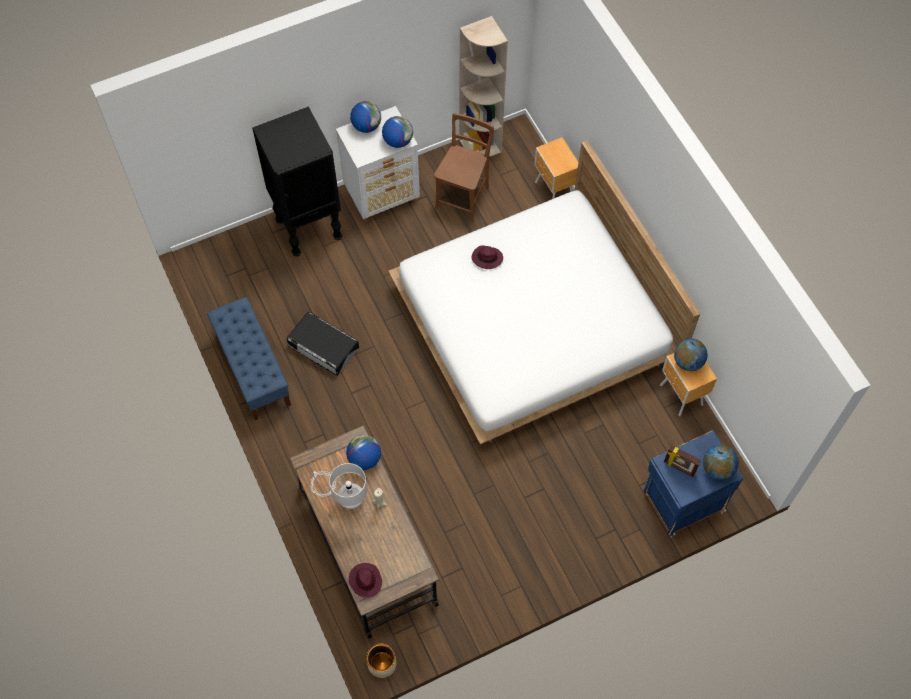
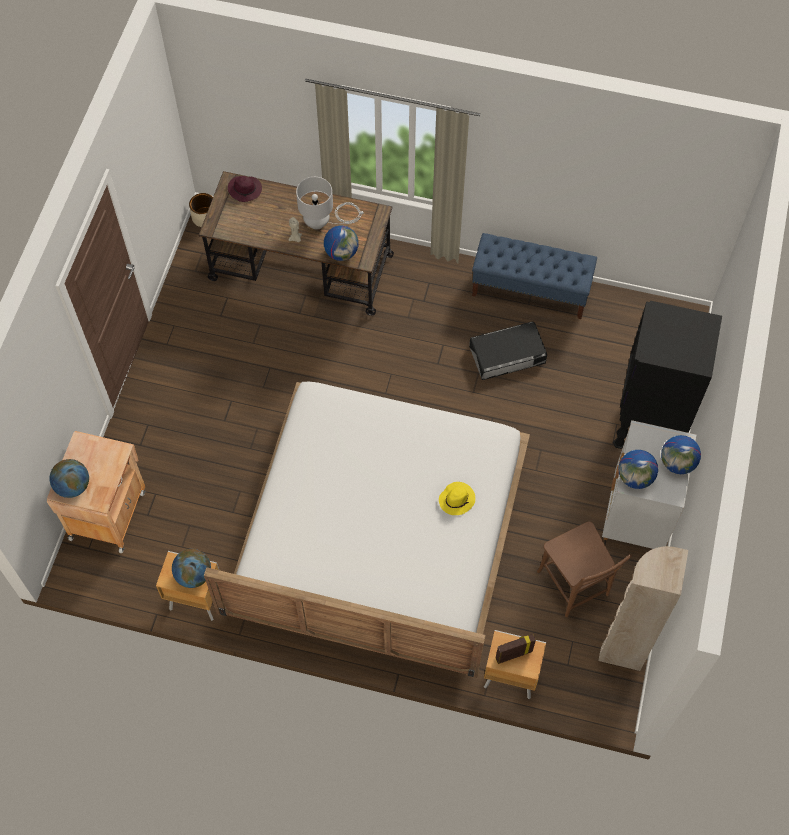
camera: 130 degrees right, 0 degrees up
purple hat [472,245,503,269] -> yellow hat [439,482,475,515]
blue cart [644,430,744,538] -> brown cart [47,431,146,553]
picture frame [664,445,701,477] -> picture frame moved to [496,634,536,664]

